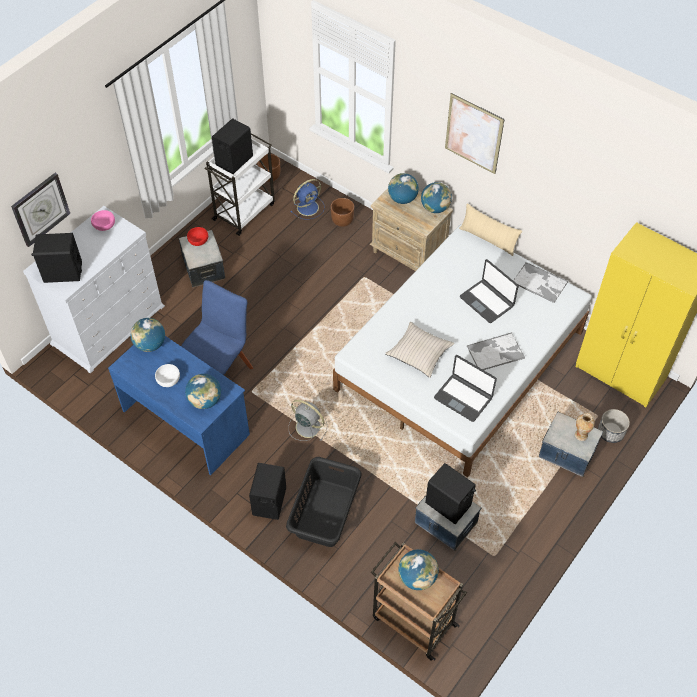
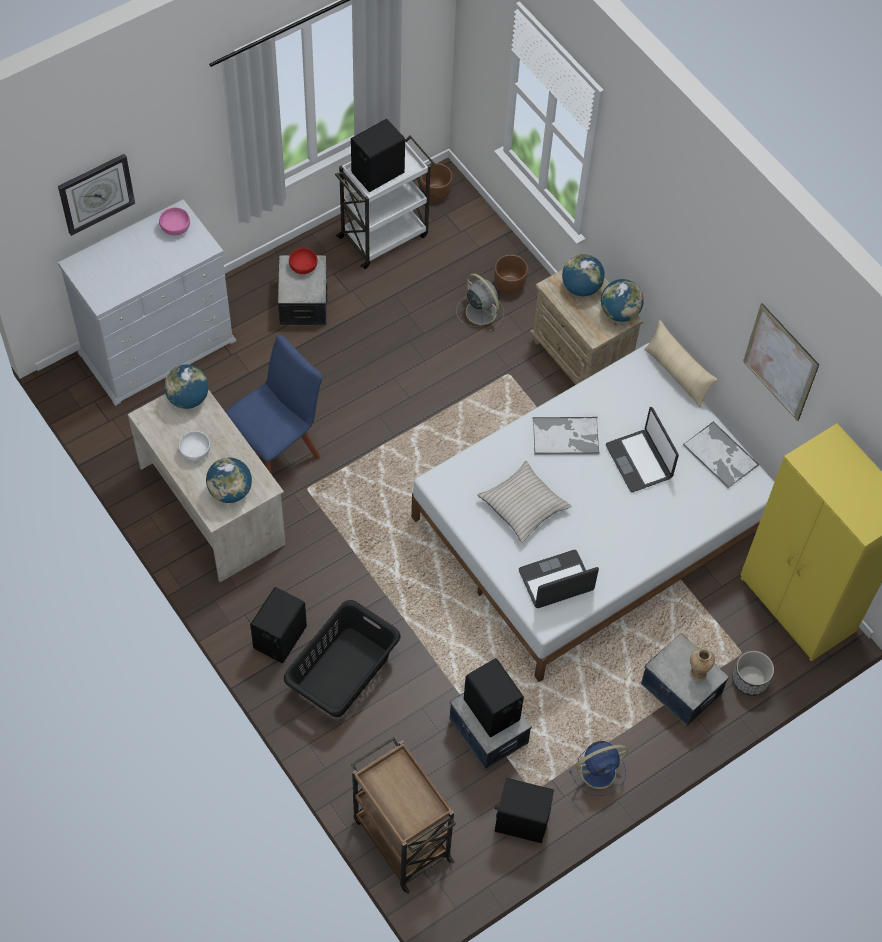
camera: 15 degrees right, 5 degrees up
black speaker [31,233,82,283] -> black speaker moved to [494,778,554,843]
blue desk [108,336,250,475] -> beige desk [128,389,286,582]
grey fan [288,400,328,441] -> grey fan moved to [456,273,504,332]
blue fan [291,179,325,220] -> blue fan moved to [569,741,628,796]
globe [399,549,439,590] -> none
laptop [434,355,497,422] -> laptop turned 105 degrees clockwise [519,550,599,608]
picture [445,93,504,174] -> picture moved to [743,303,819,421]
tray [467,332,525,370] -> tray moved to [533,417,600,455]

